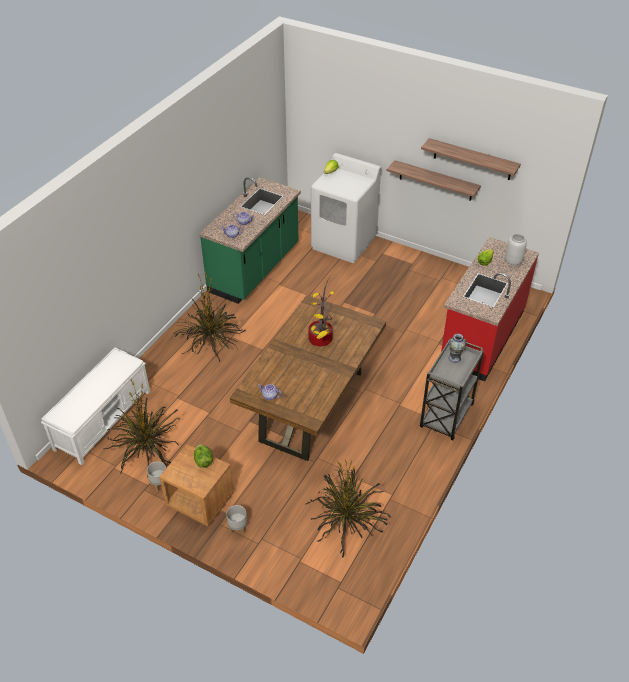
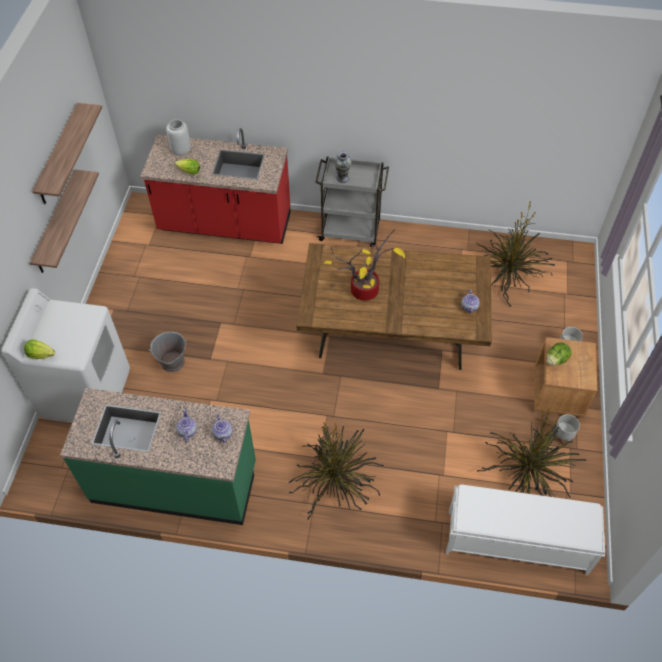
camera: 110 degrees left, 10 degrees up
none -> grey bucket [149,332,187,372]

